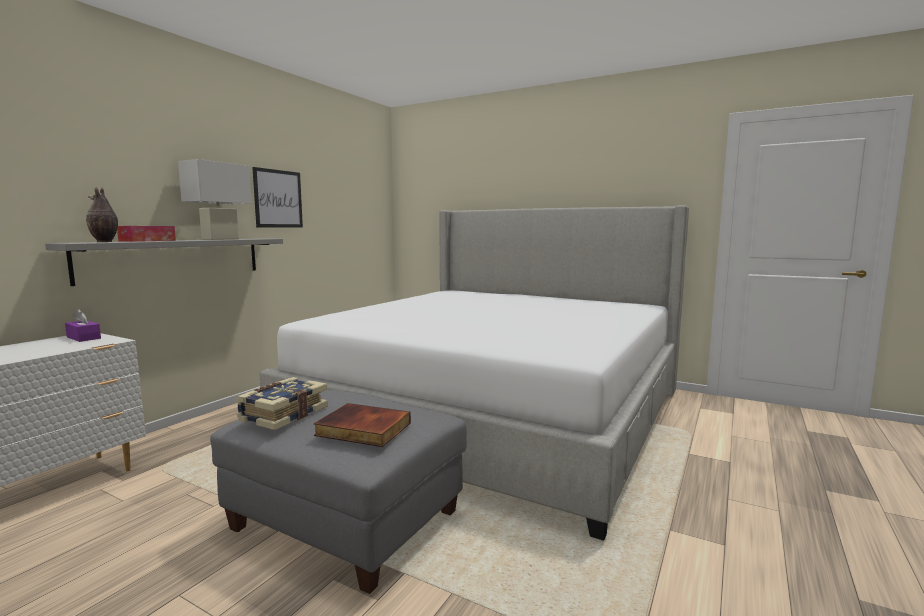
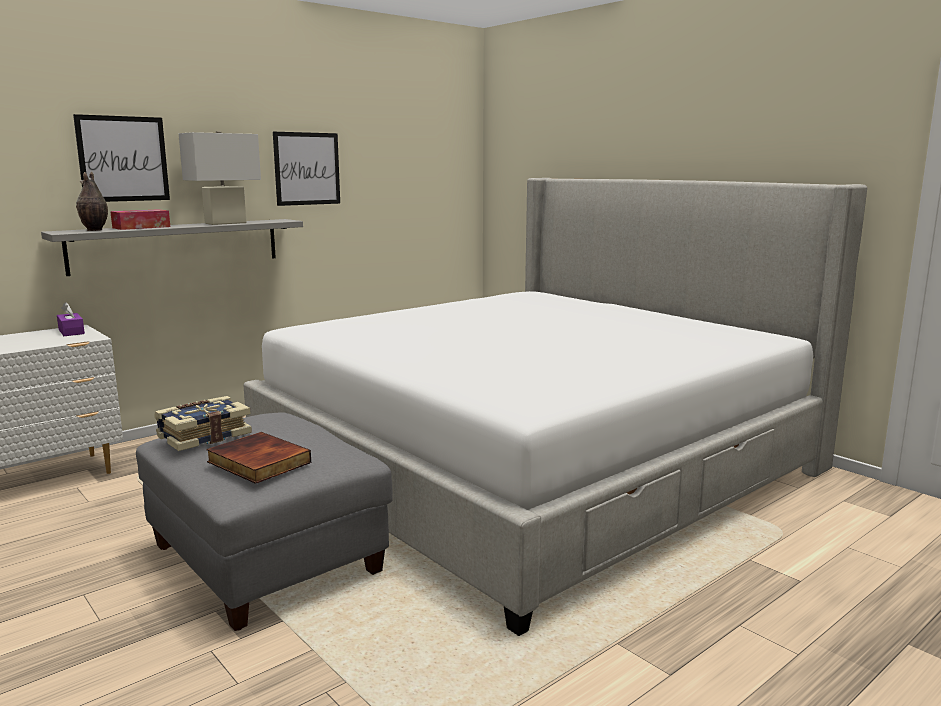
camera: 20 degrees right, 5 degrees up
none -> picture [73,114,170,202]

